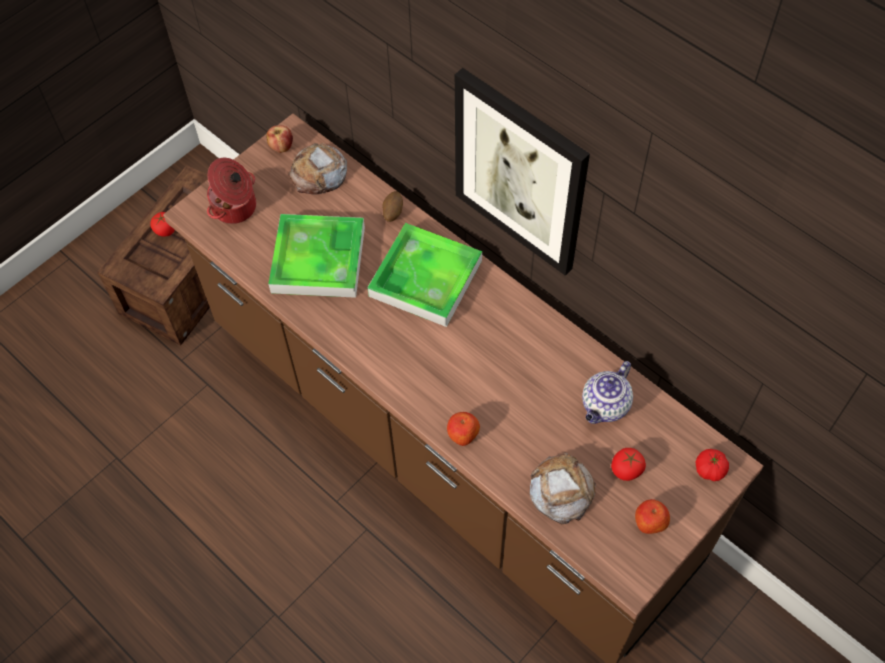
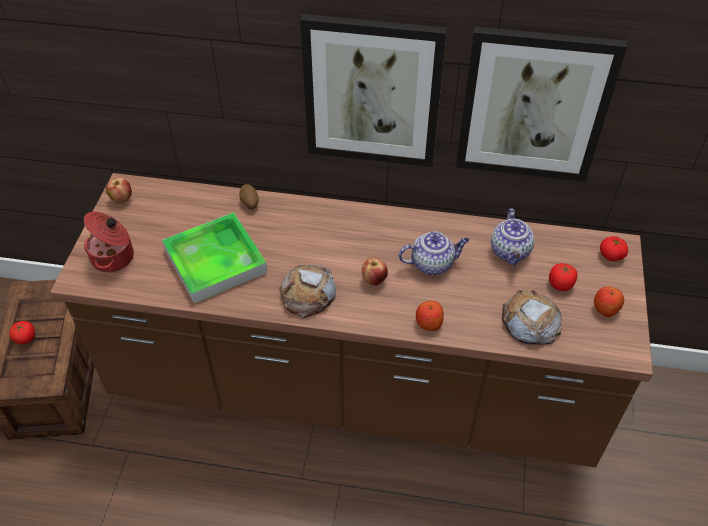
camera: 35 degrees left, 10 degrees down
bread [289,143,347,195] -> bread moved to [279,264,336,318]
tray [367,223,482,327] -> none
none -> apple [362,257,388,286]
none -> teapot [399,231,469,275]
none -> picture [456,26,627,182]

